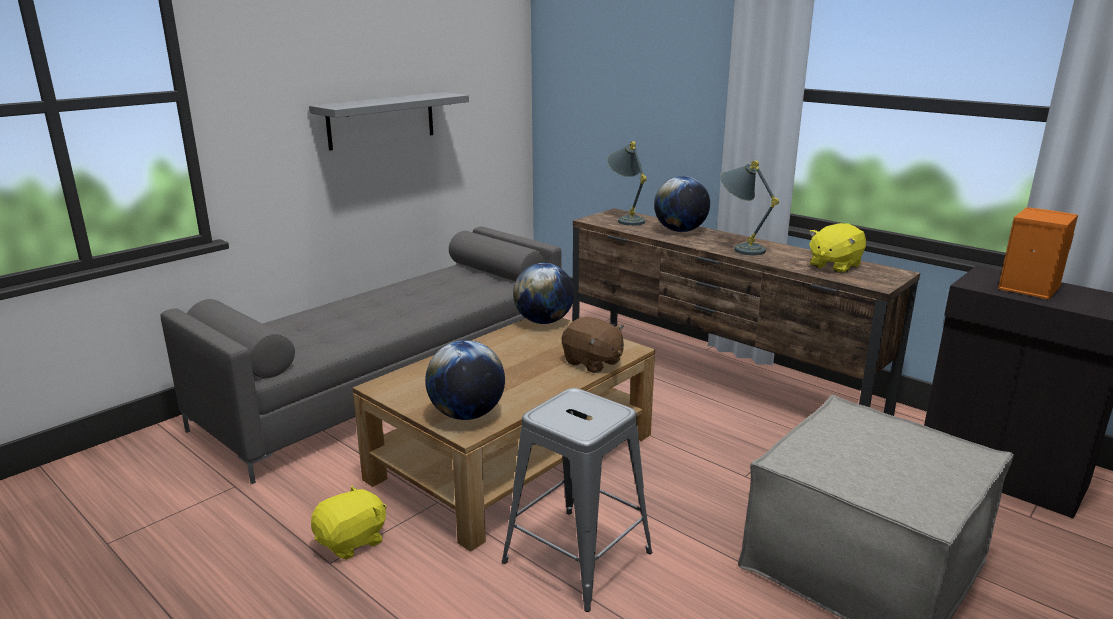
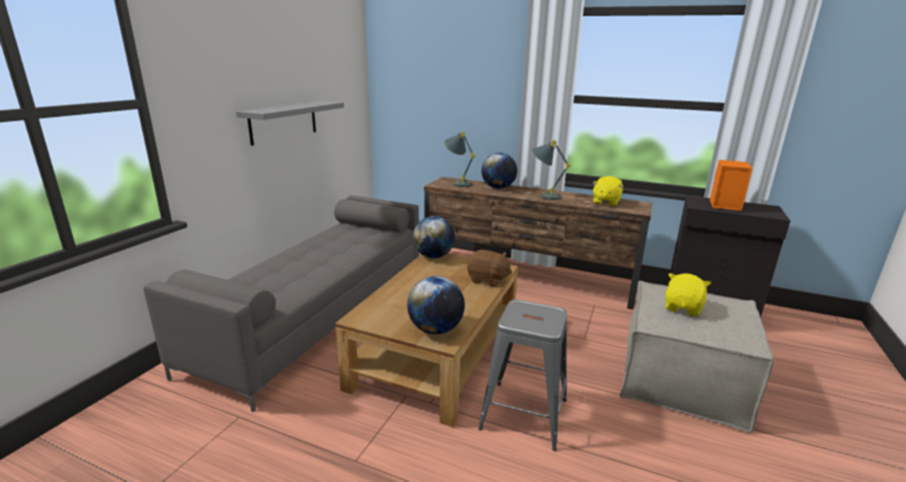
camera: 20 degrees left, 0 degrees up
yellow plush toy [311,485,386,560] -> yellow plush toy moved to [665,273,711,317]

